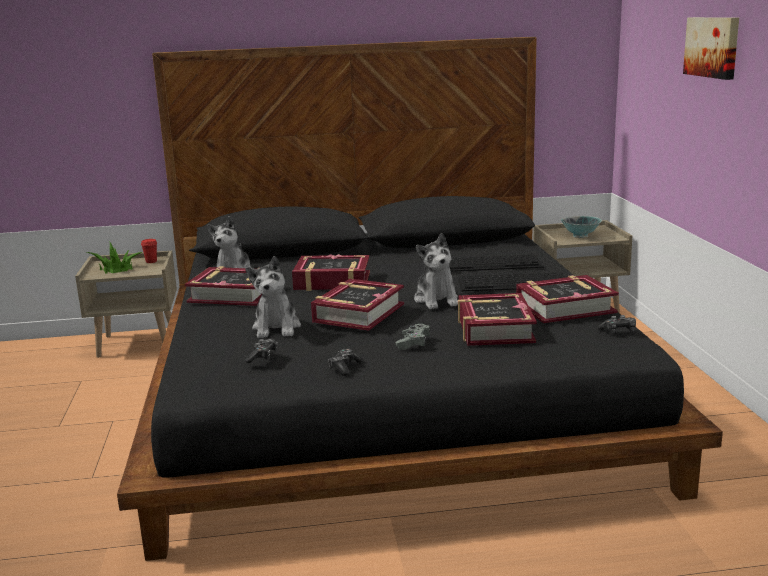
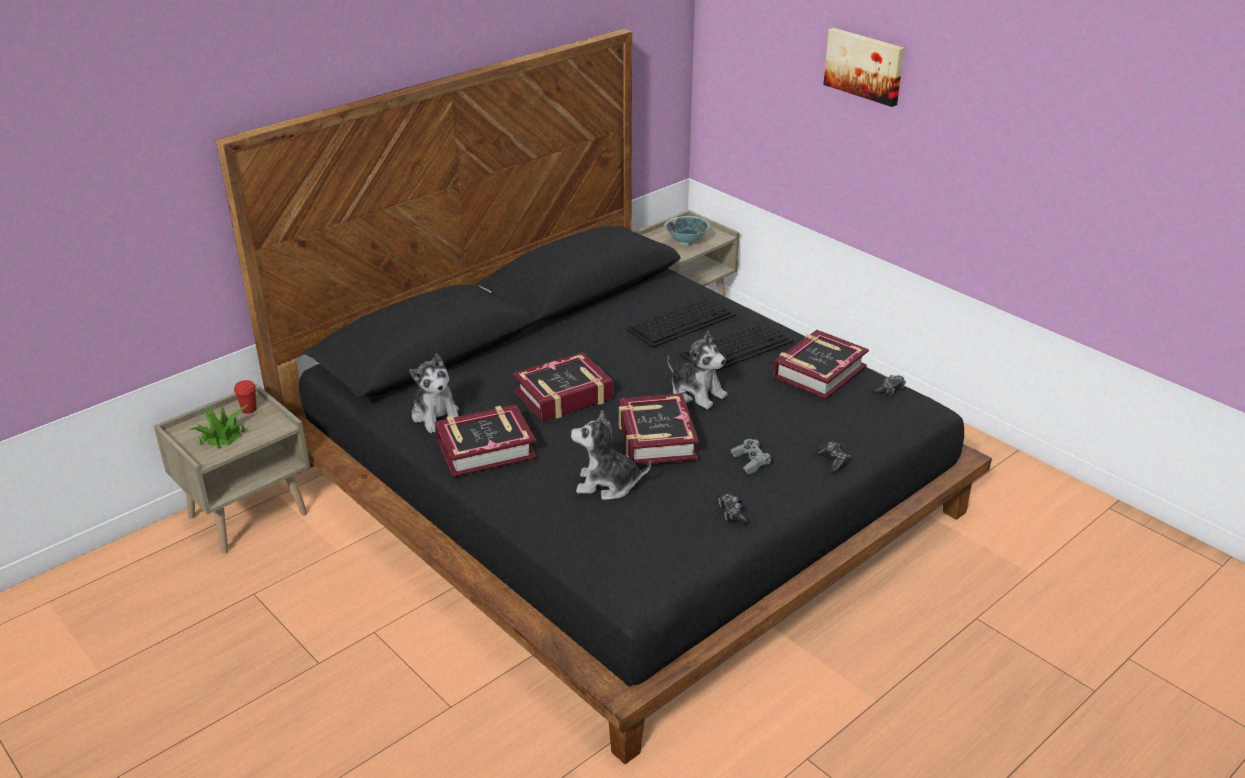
camera: 35 degrees left, 15 degrees up
plush toy [245,256,301,338] -> plush toy turned 135 degrees clockwise [571,410,651,500]
game controller [245,338,278,363] -> game controller moved to [815,441,850,473]
book [458,293,537,346] -> none

